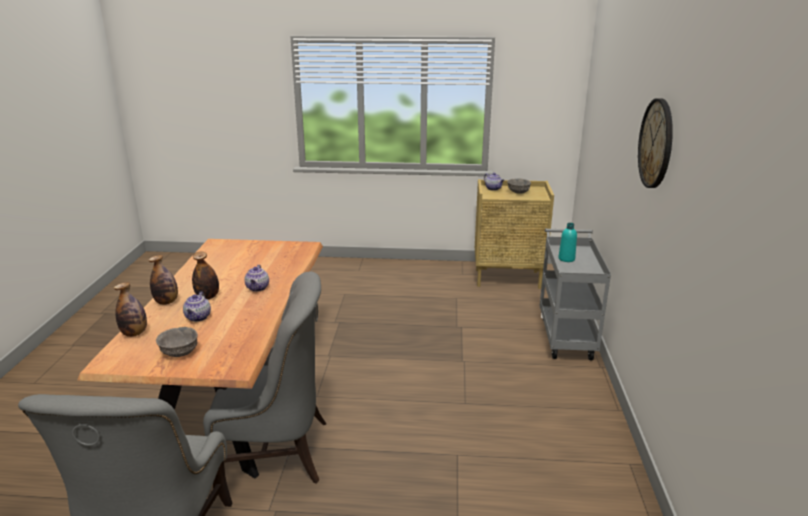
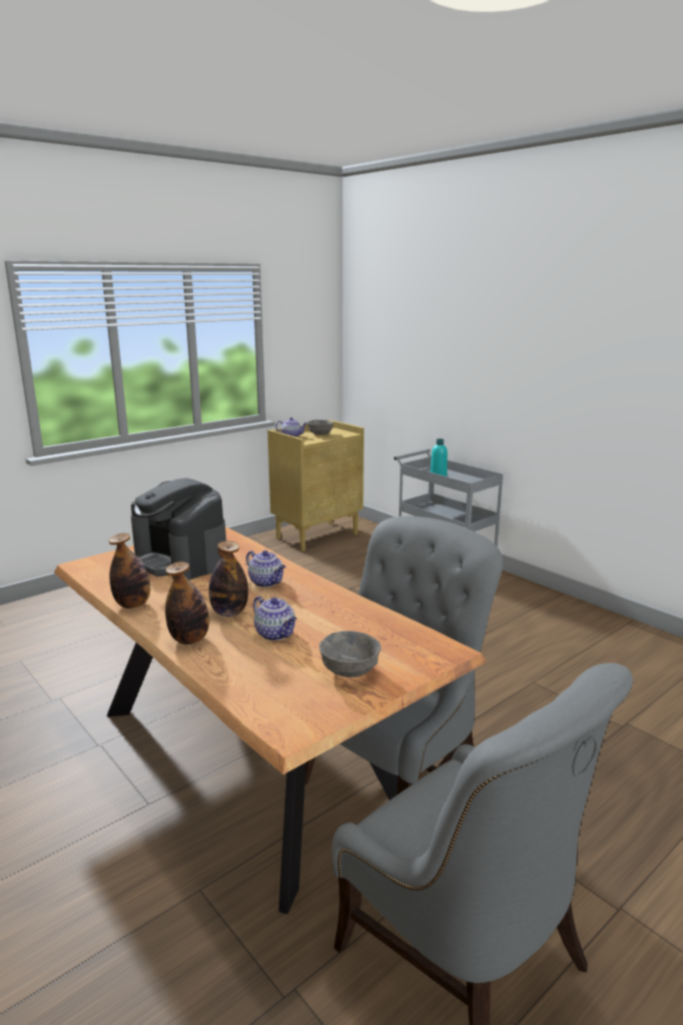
camera: 45 degrees left, 5 degrees down
bottle [114,282,147,337] -> bottle moved to [109,533,150,608]
wall clock [638,98,673,188] -> none
none -> coffee machine [131,478,226,580]

